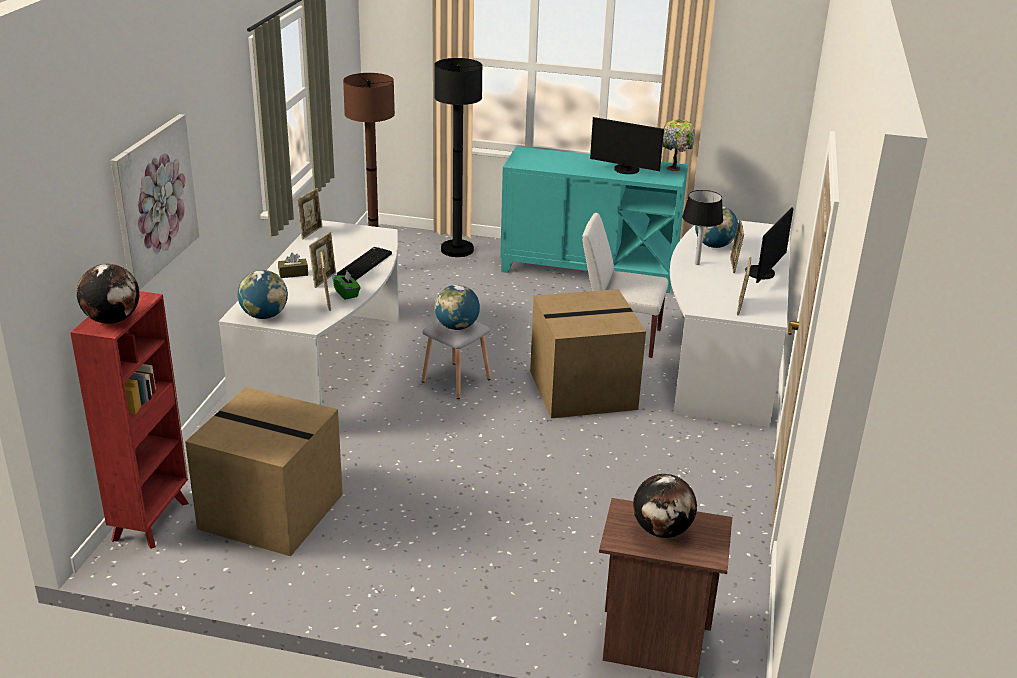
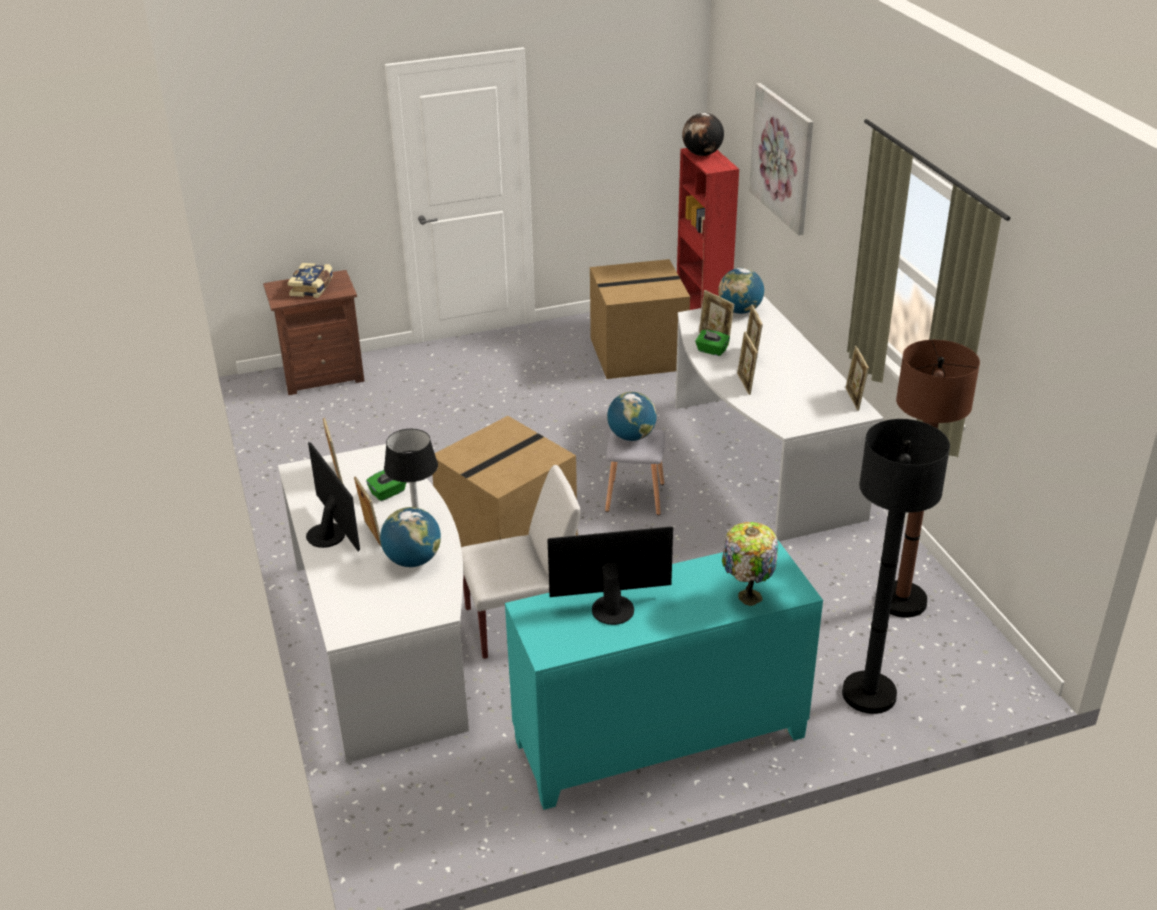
camera: 150 degrees right, 5 degrees up
brown tissue box [278,253,308,278] -> none
keyboard [337,247,392,280] -> picture frame [737,331,758,395]
globe [633,474,697,538] -> book [288,263,333,298]
table lamp [663,119,695,171] -> table lamp moved to [722,522,778,606]
monitor [745,207,793,283] -> monitor turned 150 degrees clockwise [306,442,360,552]
none -> green tissue box [366,470,407,501]

